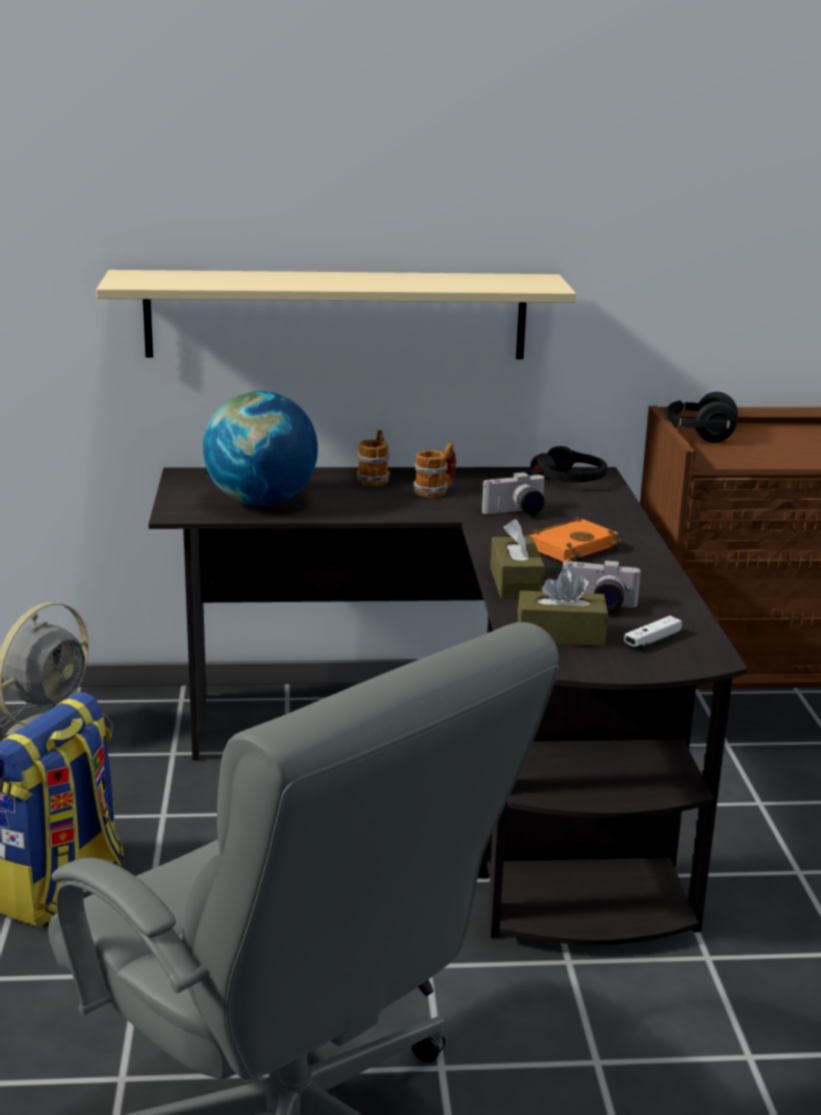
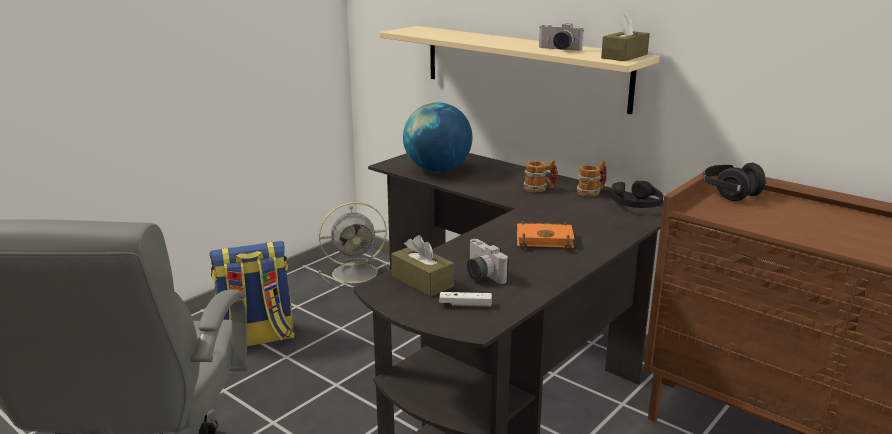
camera: 45 degrees right, 0 degrees up
mug [356,430,390,486] -> mug moved to [577,160,607,197]
camera [481,472,546,515] -> camera moved to [539,23,584,51]
brown tissue box [490,519,545,599] -> brown tissue box moved to [601,13,650,61]

